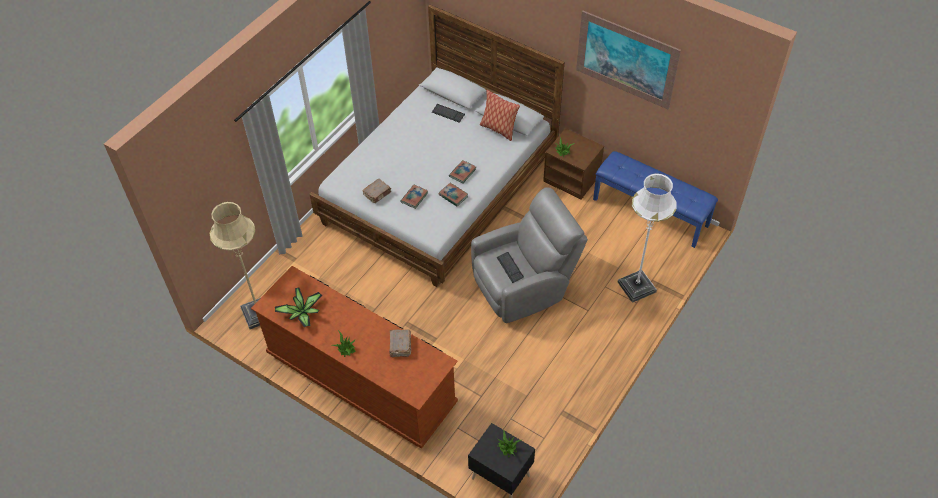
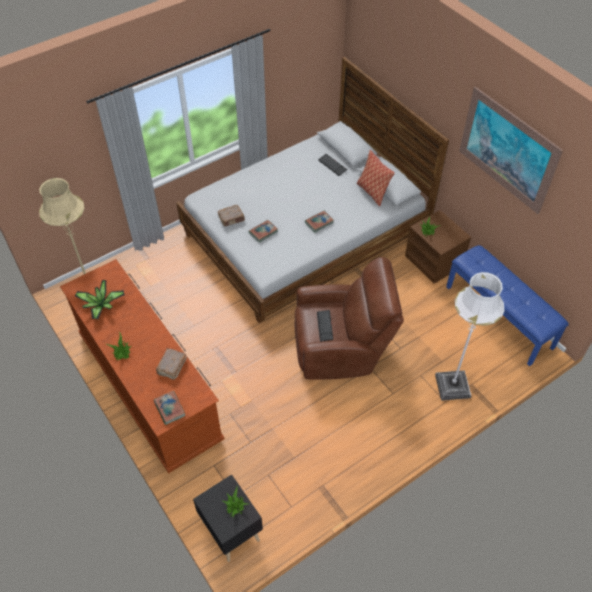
camera: 20 degrees right, 0 degrees up
book [439,183,468,206] -> book moved to [154,391,185,425]
grey armchair [471,188,588,323] -> brown armchair [294,257,404,380]

